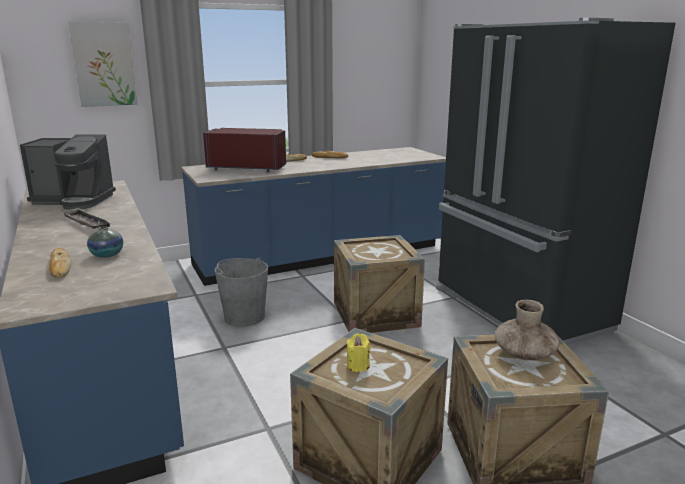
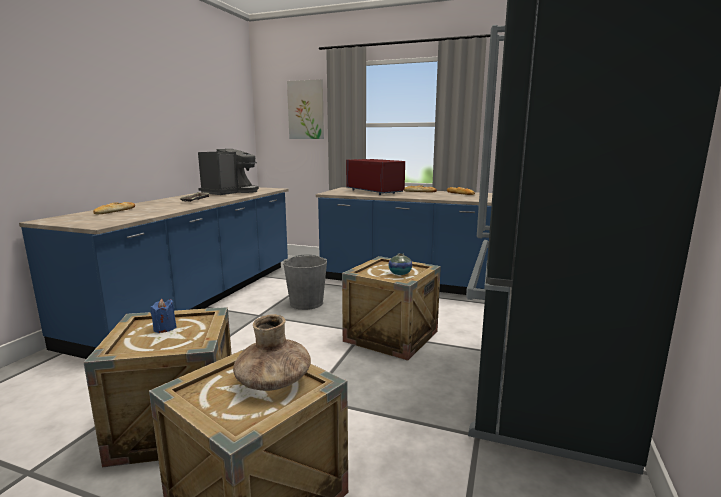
camera: 45 degrees right, 5 degrees down
coffee machine [20,134,116,210] -> coffee machine turned 105 degrees counterclockwise [198,149,259,195]
vase [87,226,123,258] -> vase moved to [388,253,412,275]
yellow candle [346,333,370,372] -> blue candle [151,299,177,333]

